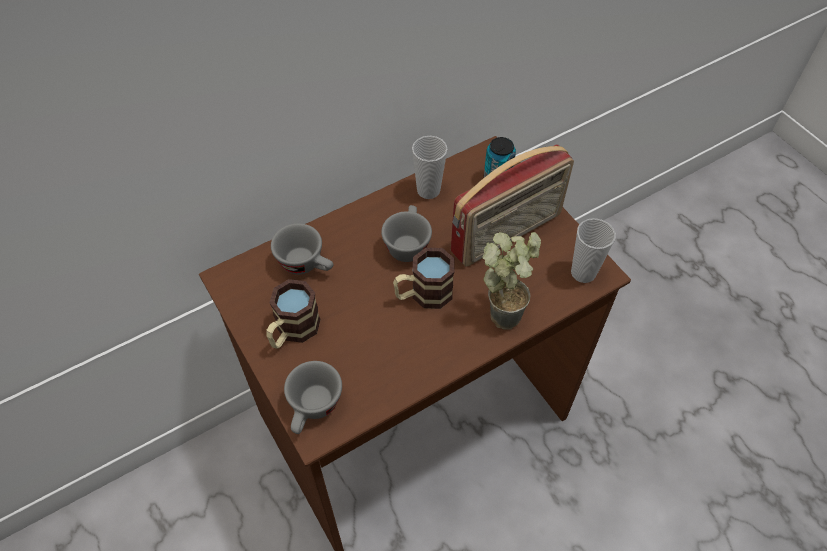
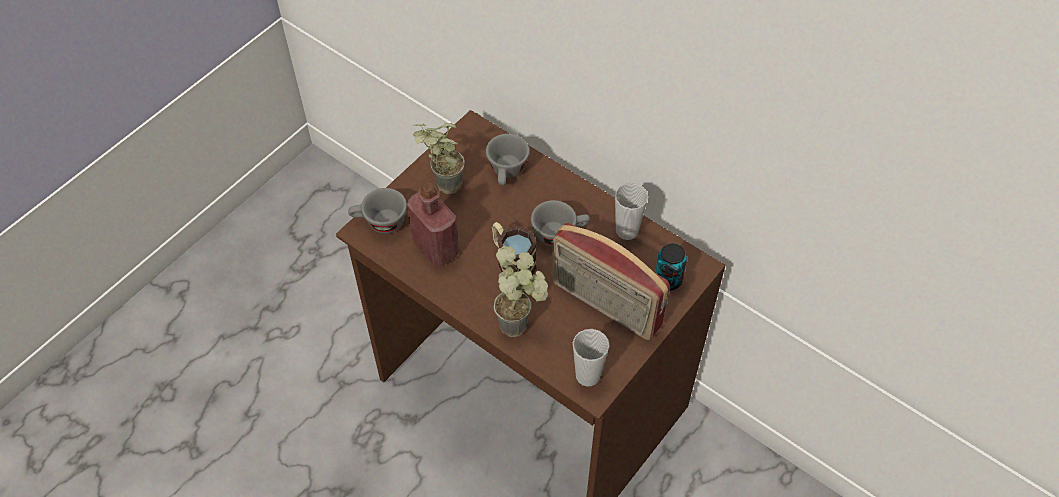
camera: 70 degrees right, 0 degrees up
mug [266,279,321,349] -> potted plant [413,123,465,194]
none -> red bottle [407,183,459,266]

